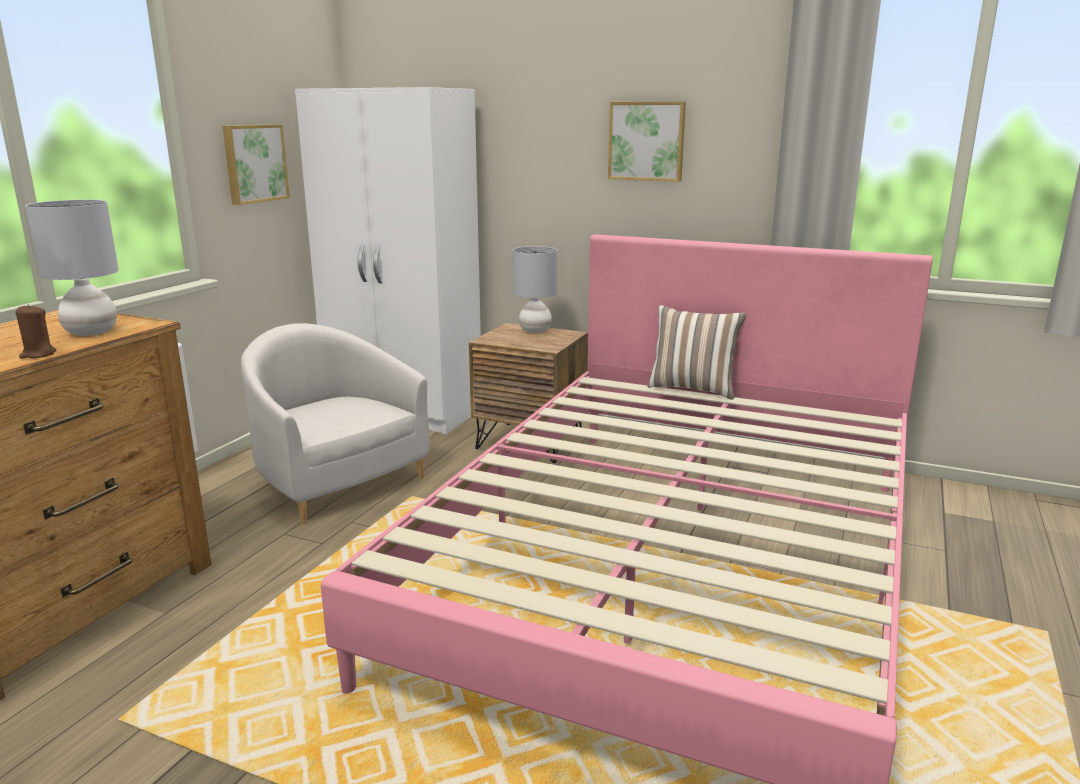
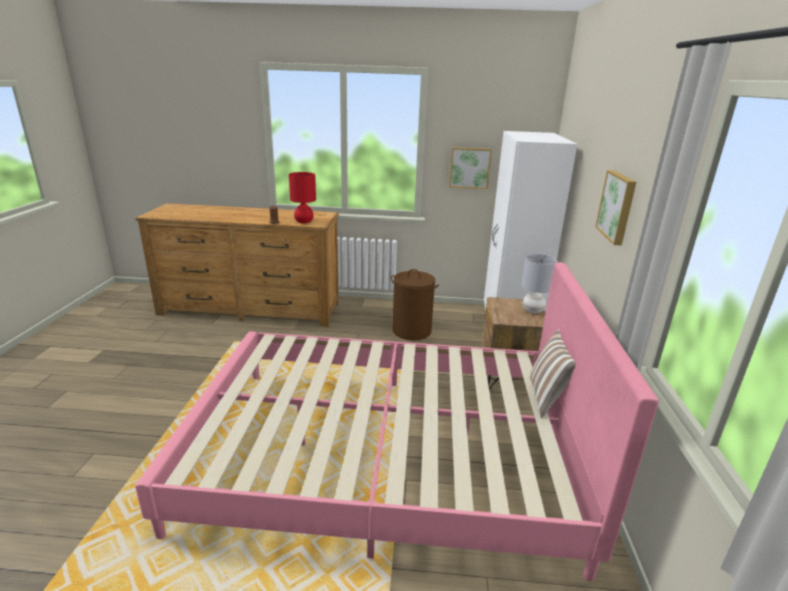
camera: 70 degrees right, 5 degrees up
grey table lamp [25,200,119,336] -> red table lamp [289,172,316,223]
white armchair [241,323,430,524] -> brown laundry basket [391,269,439,340]

